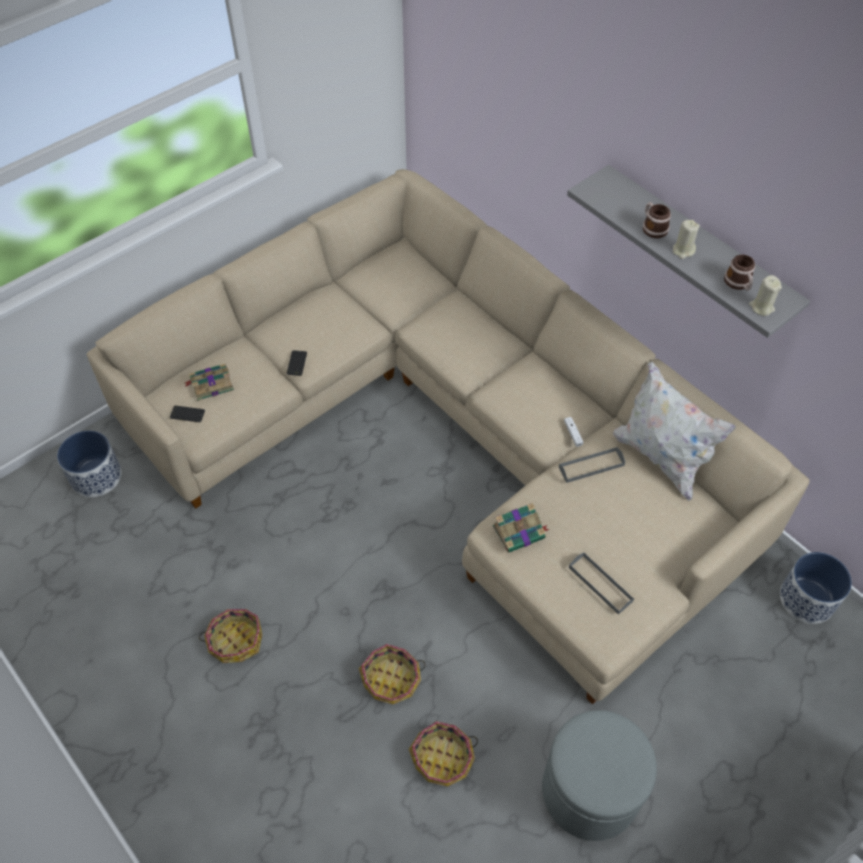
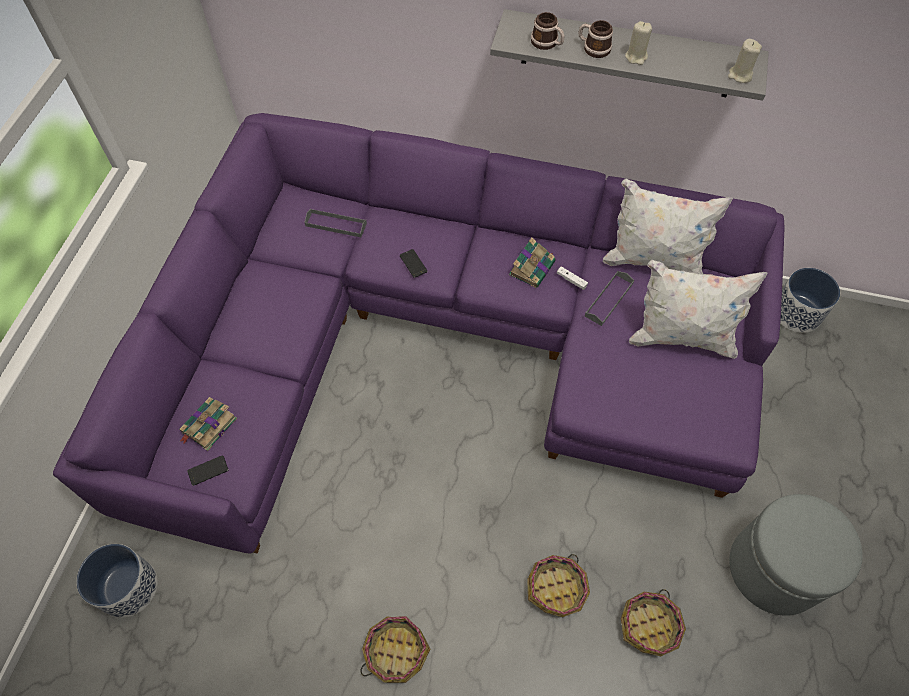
camera: 35 degrees left, 5 degrees up
beige sofa [86,169,810,705] -> purple sofa [53,113,784,553]
phone [287,350,307,376] -> phone moved to [400,249,428,278]
book [493,503,550,553] -> book moved to [509,237,556,288]
grey tray [569,552,634,615] -> grey tray moved to [304,209,367,237]
mug [724,255,755,291] -> mug moved to [531,12,564,50]
none -> white pillow [629,260,768,359]

